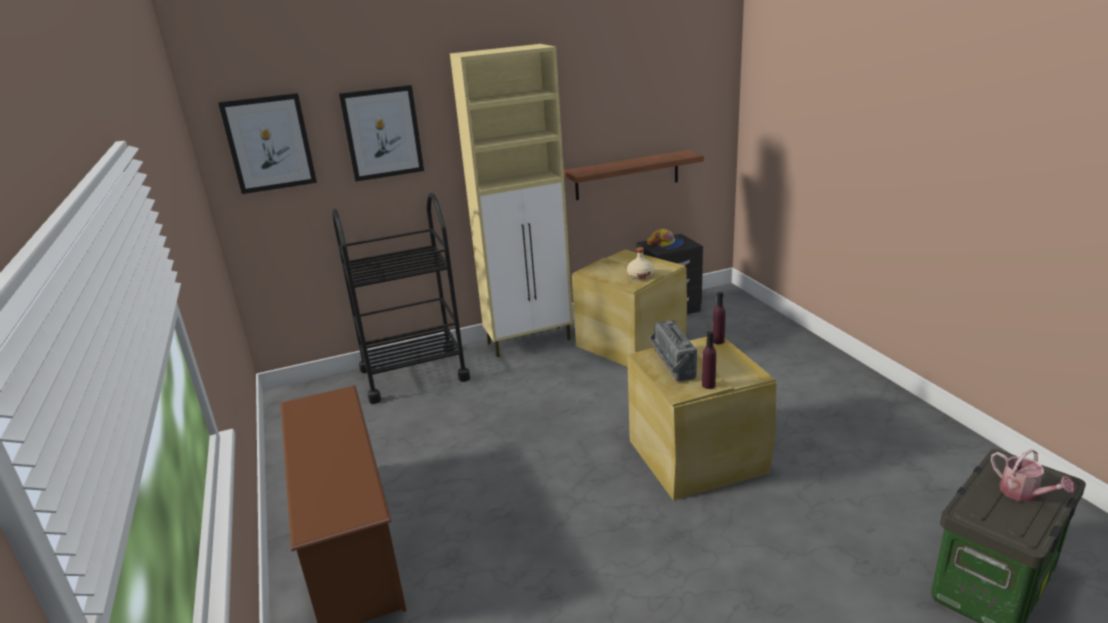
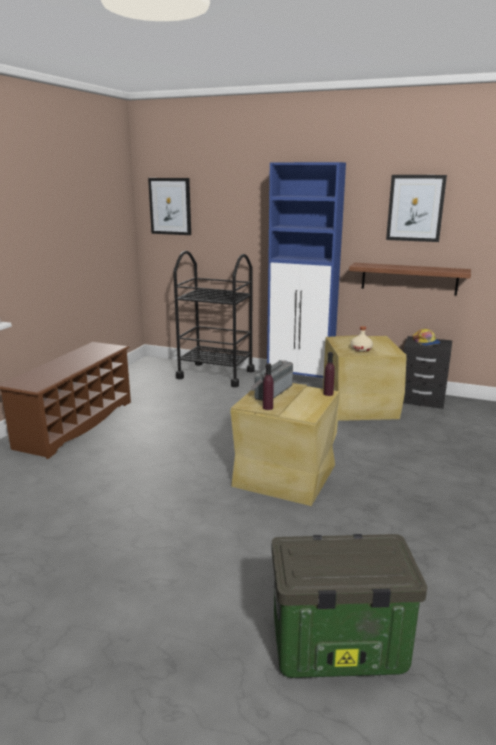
camera: 40 degrees right, 5 degrees down
picture [339,85,424,181] -> picture moved to [386,175,447,242]
beige cabinet [450,44,573,357] -> blue cabinet [267,162,346,378]
watering can [991,449,1075,502] -> none

